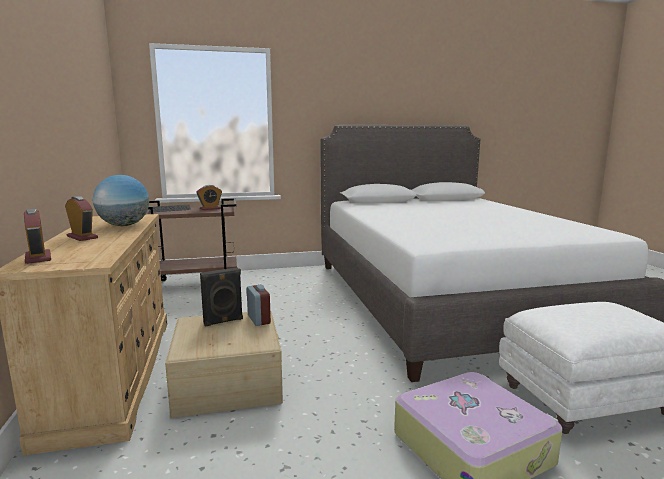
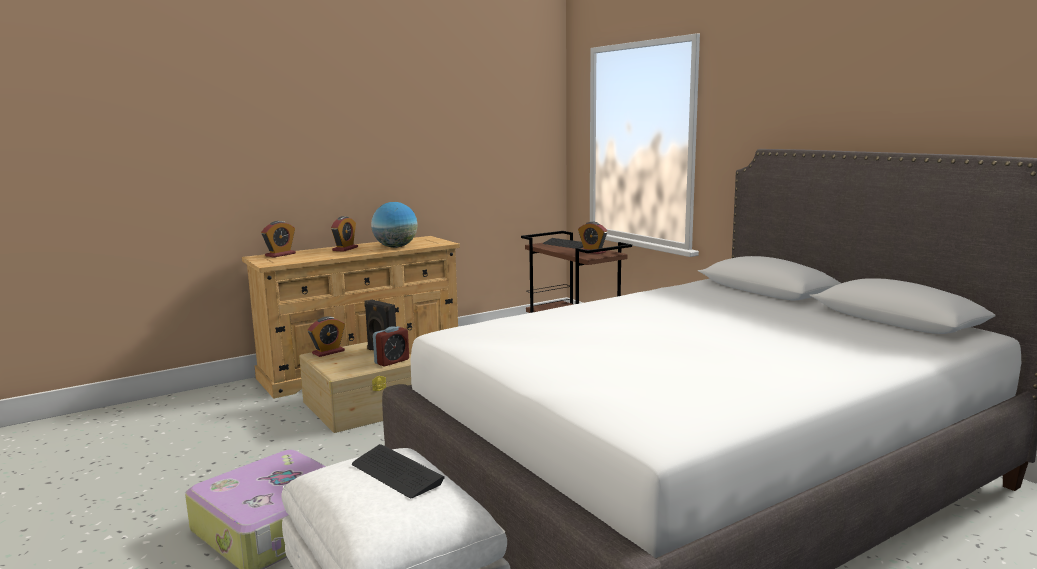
camera: 70 degrees right, 0 degrees up
none -> alarm clock [308,316,345,357]
none -> keyboard [352,444,445,498]

